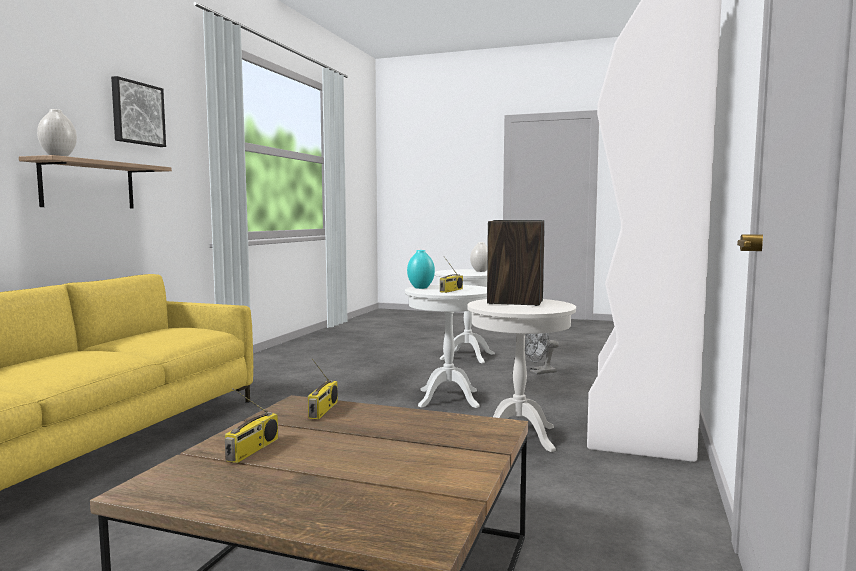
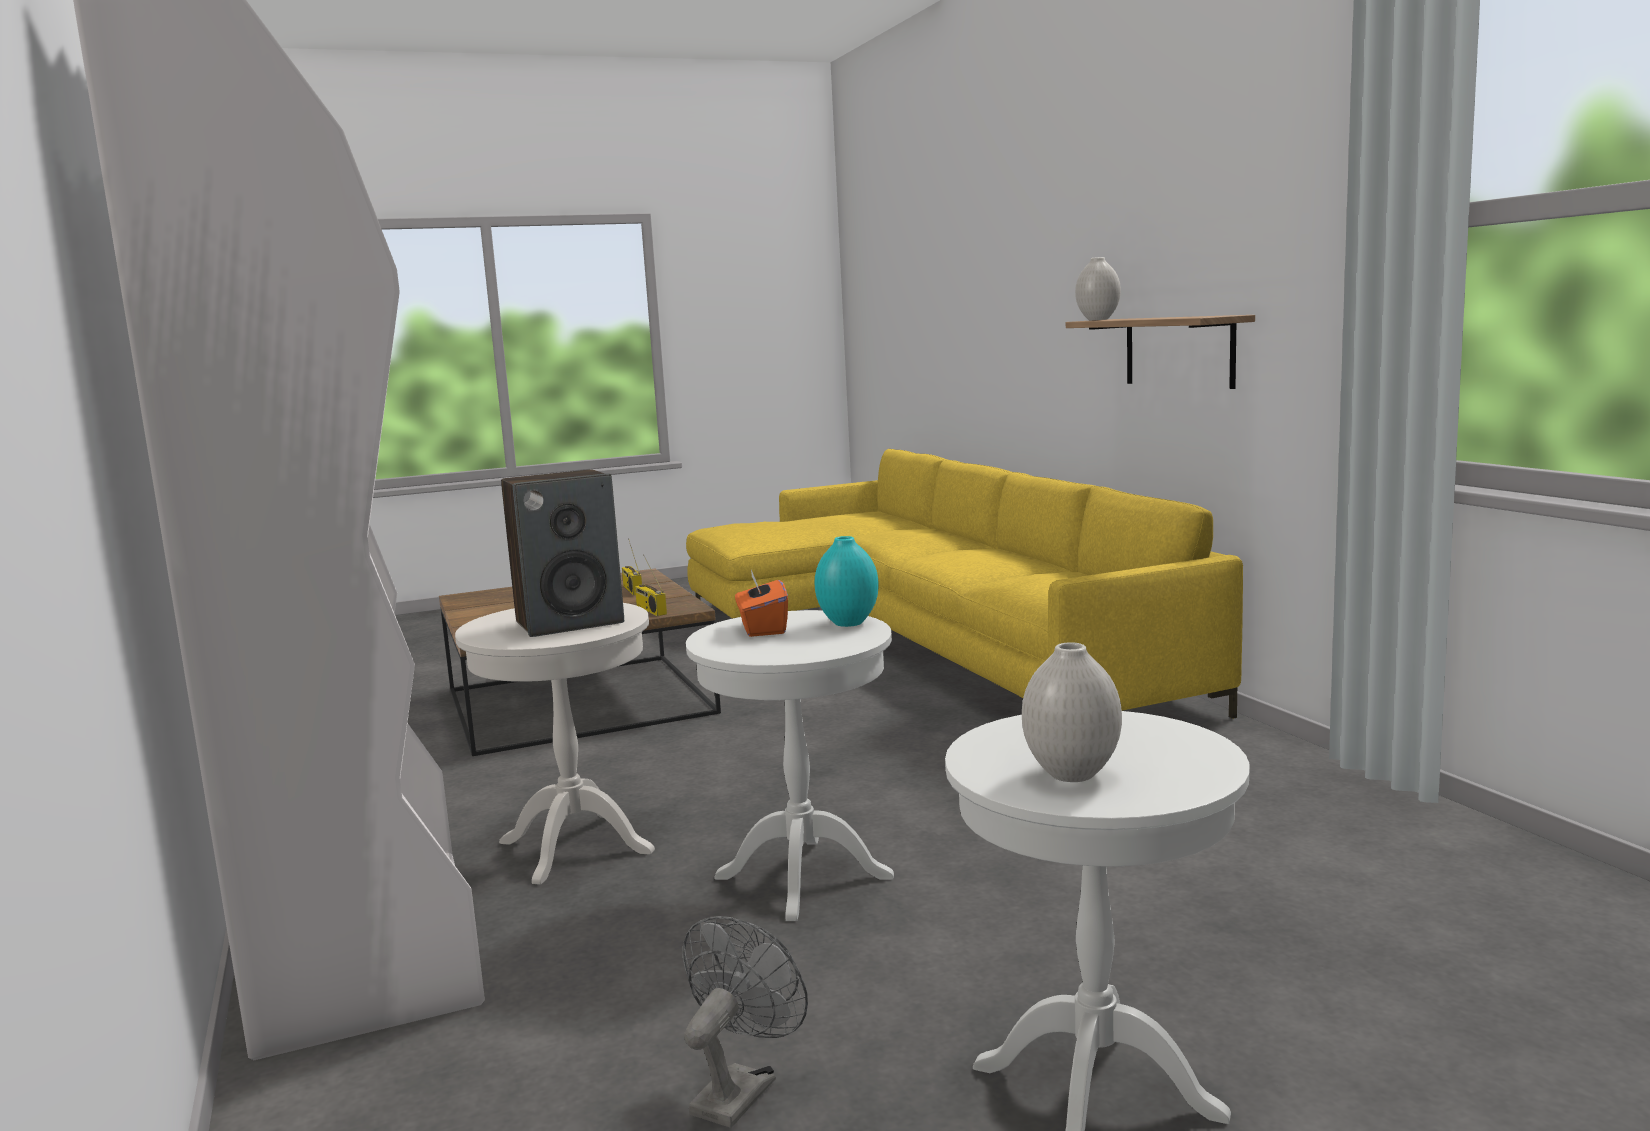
camera: 140 degrees right, 5 degrees up
picture [111,76,166,147] -> none
radio [440,257,463,293] -> orange tissue box [735,570,788,637]

